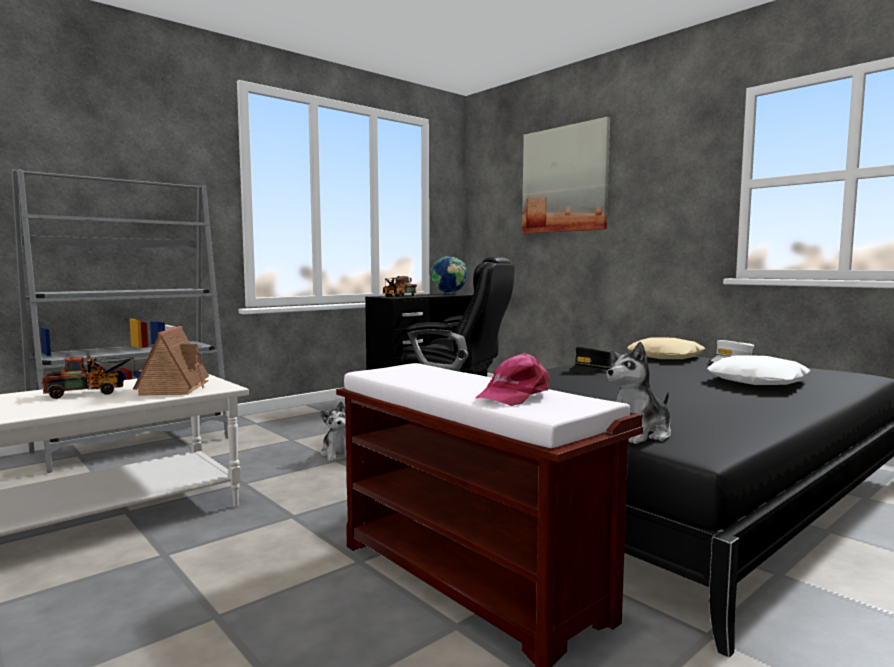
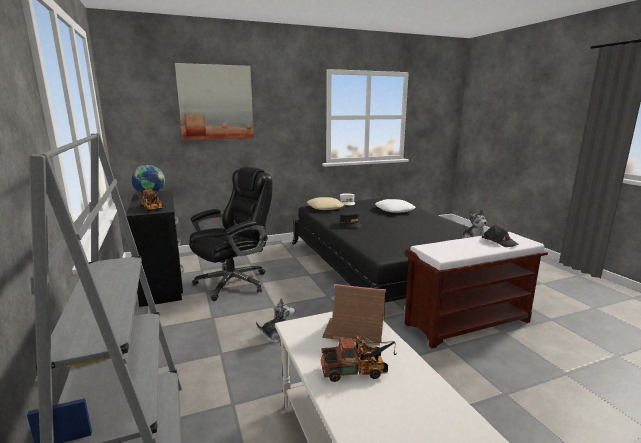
camera: 70 degrees left, 10 degrees up
toy truck [41,356,137,399] -> toy truck turned 90 degrees clockwise [321,335,397,382]
pink cap [476,353,550,406] -> black cap [482,225,519,247]

